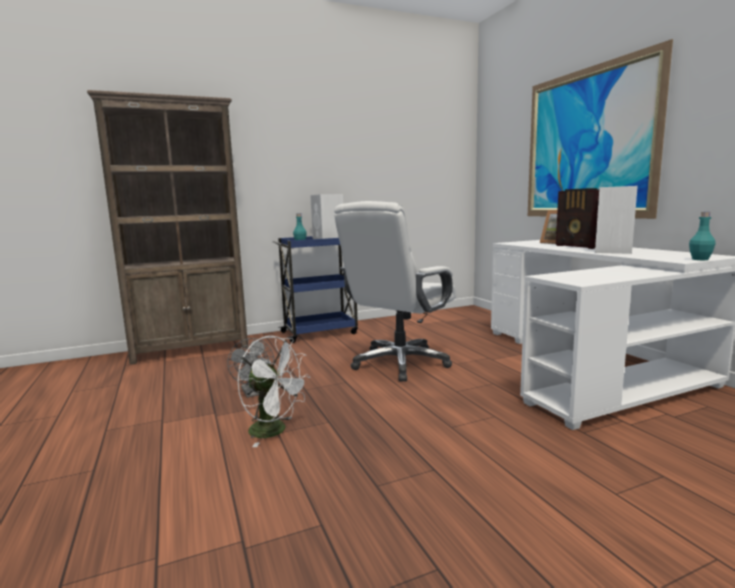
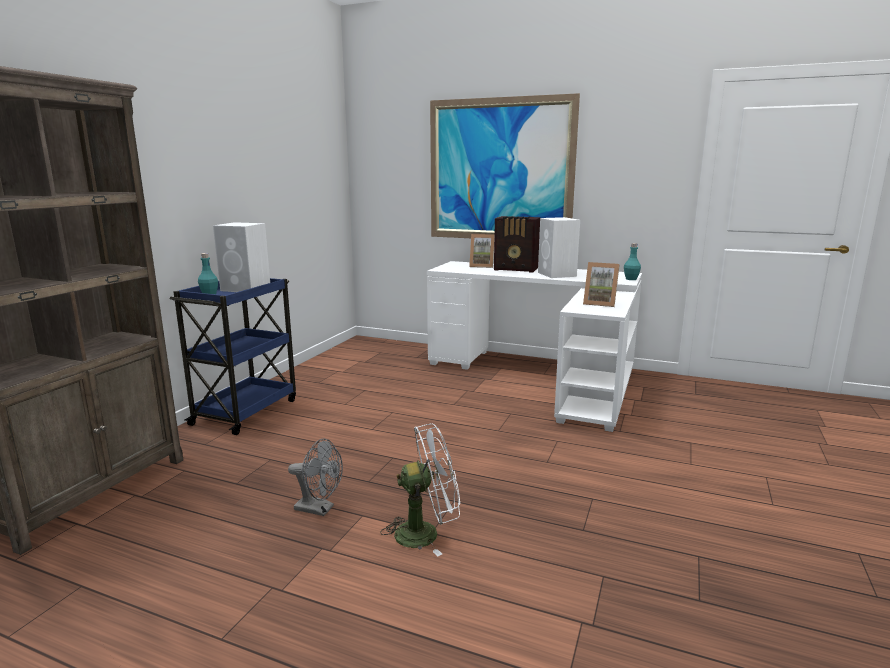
camera: 45 degrees left, 5 degrees up
white office chair [334,201,456,382] -> none
none -> picture frame [583,262,620,307]

